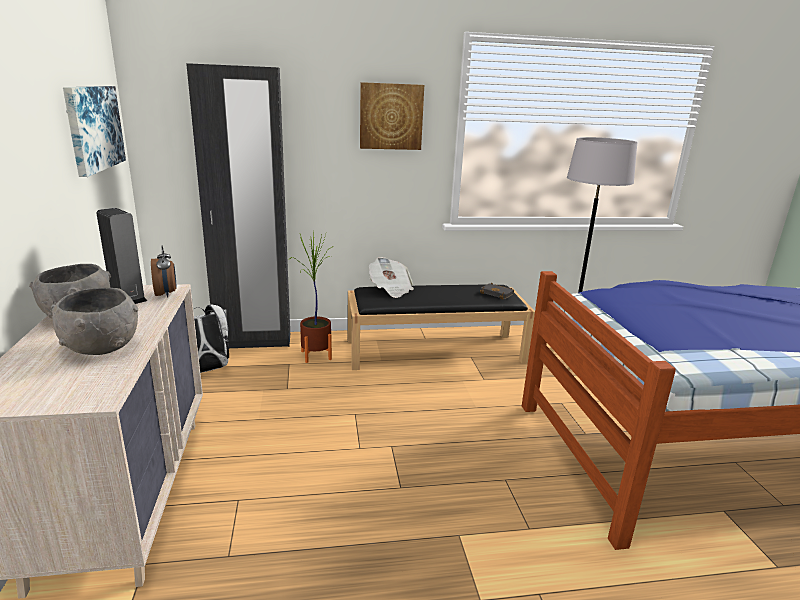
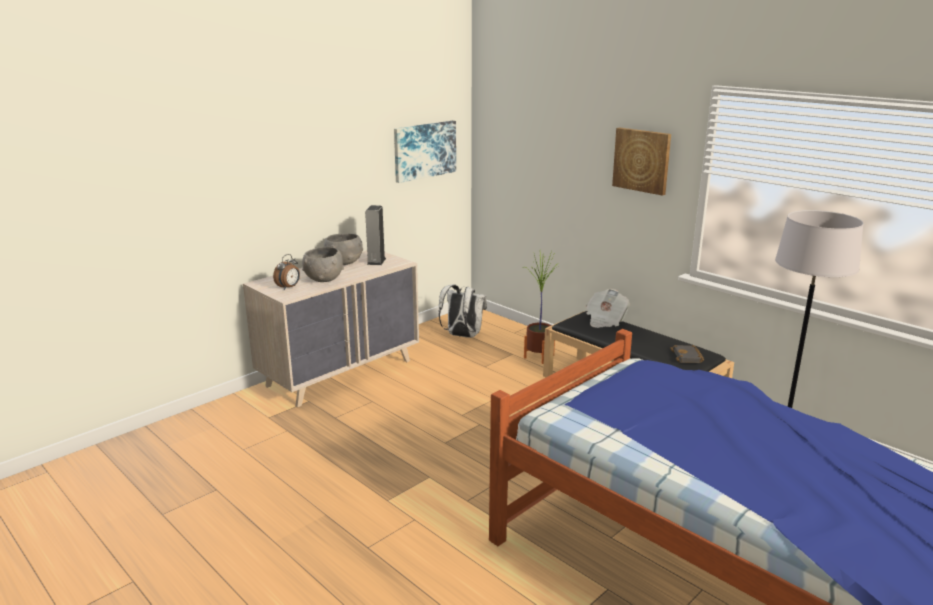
camera: 55 degrees right, 0 degrees up
alarm clock [151,245,177,298] -> alarm clock moved to [273,254,300,290]
black wardrobe [186,63,290,348] -> none

